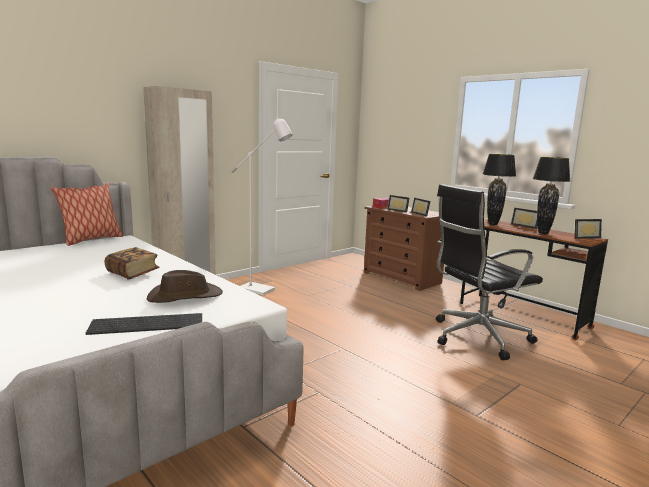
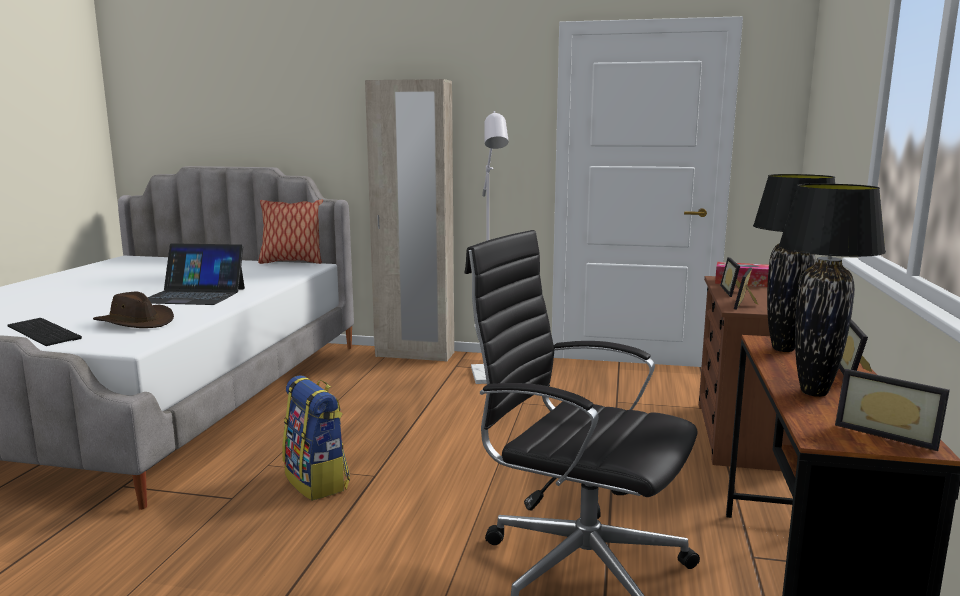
camera: 55 degrees right, 0 degrees up
book [105,247,159,280] -> laptop [147,243,245,305]
none -> backpack [282,375,350,501]

